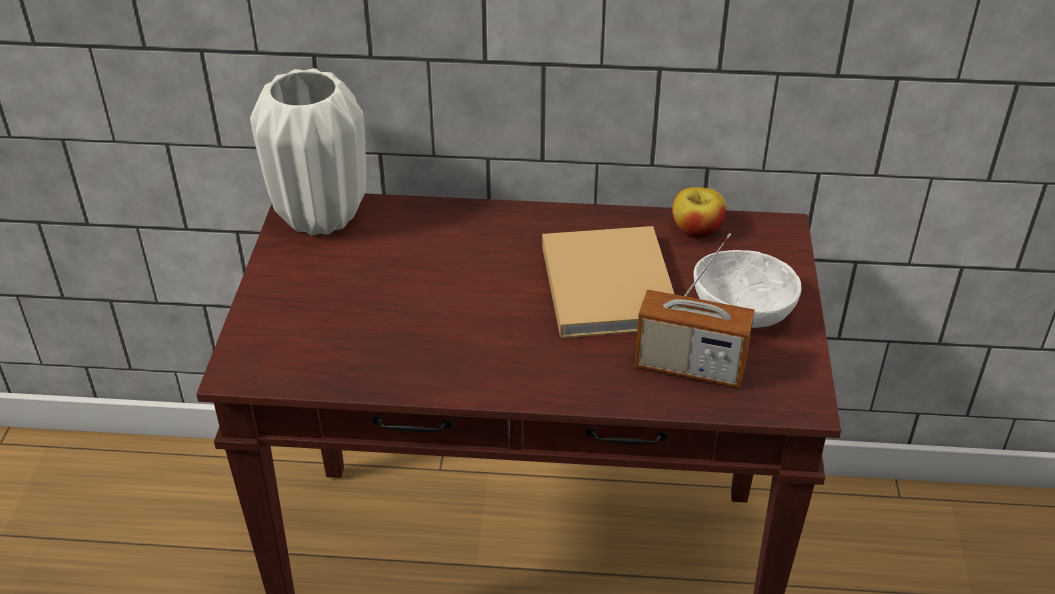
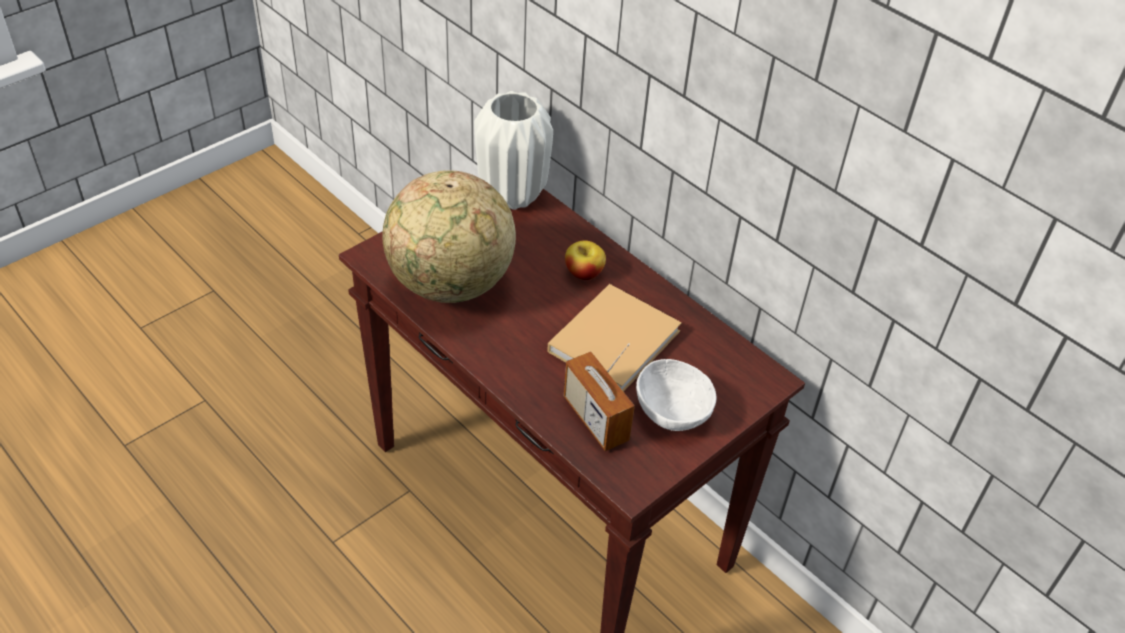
camera: 40 degrees right, 5 degrees up
apple [672,187,726,238] -> apple moved to [565,240,606,280]
none -> globe [382,170,516,303]

